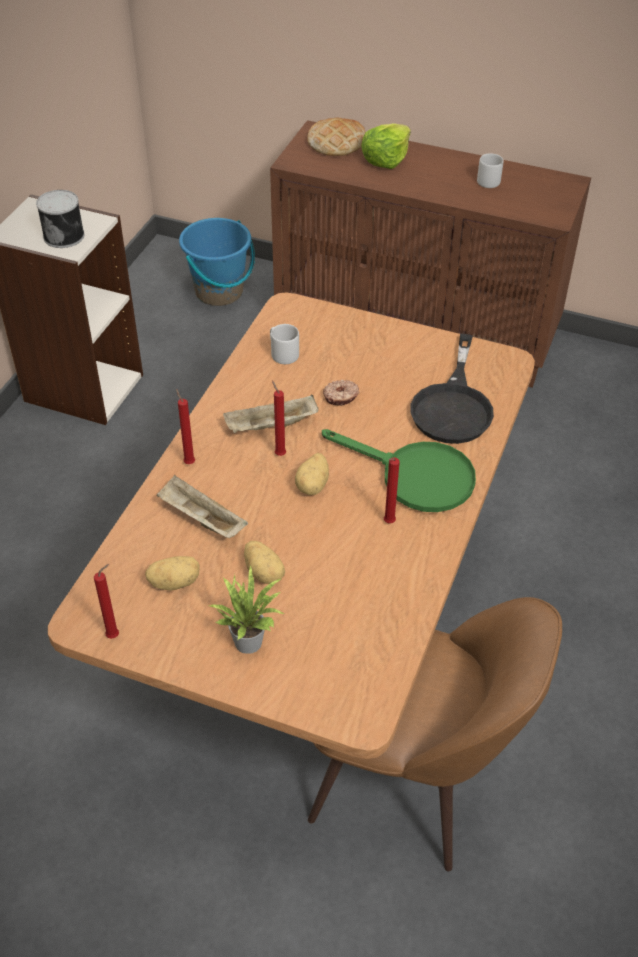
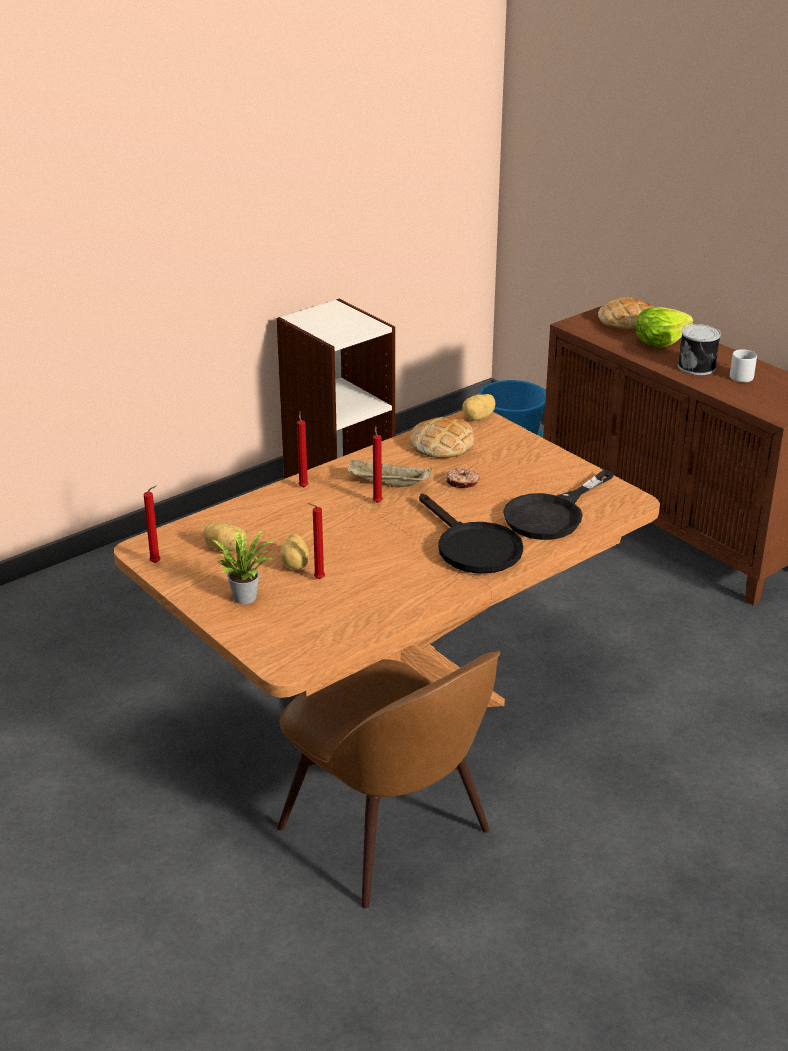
camera: 30 degrees right, 15 degrees down
can [36,190,84,248] -> can moved to [678,324,721,375]
beige tray [156,475,248,538] -> none
grey mug [270,324,299,364] -> bread [409,417,475,458]
potato [295,453,329,495] -> potato moved to [462,394,495,421]
green frying pan [322,429,476,512] -> black frying pan [419,494,523,574]
red candle [384,457,400,523] -> red candle moved to [308,503,325,579]

